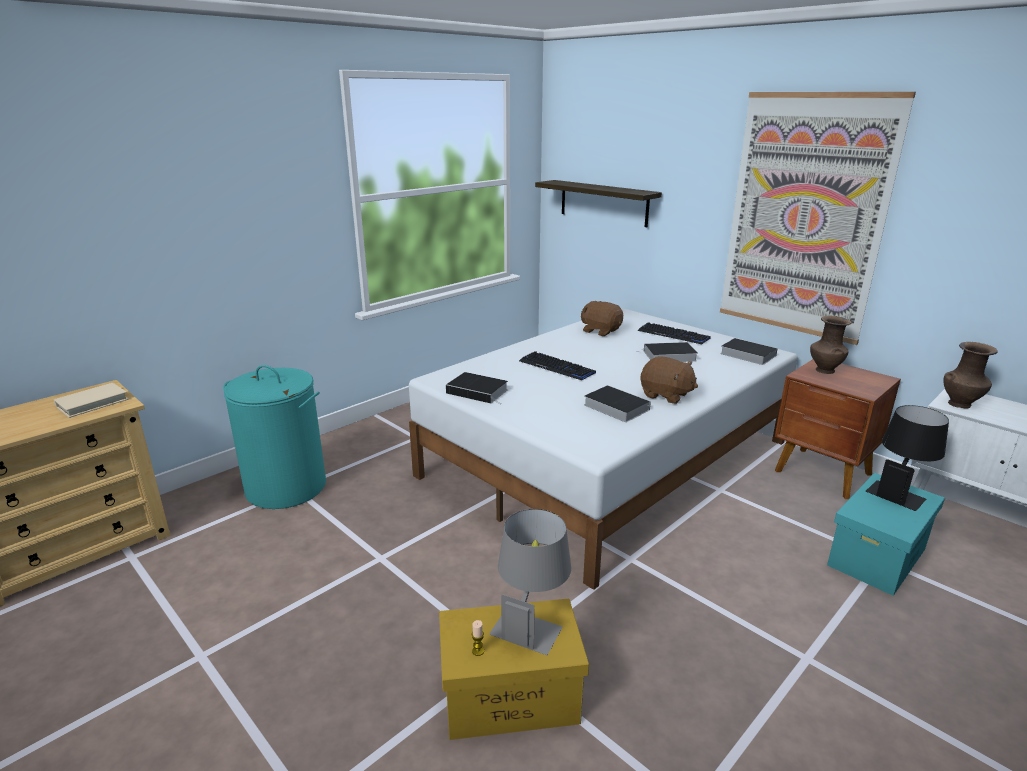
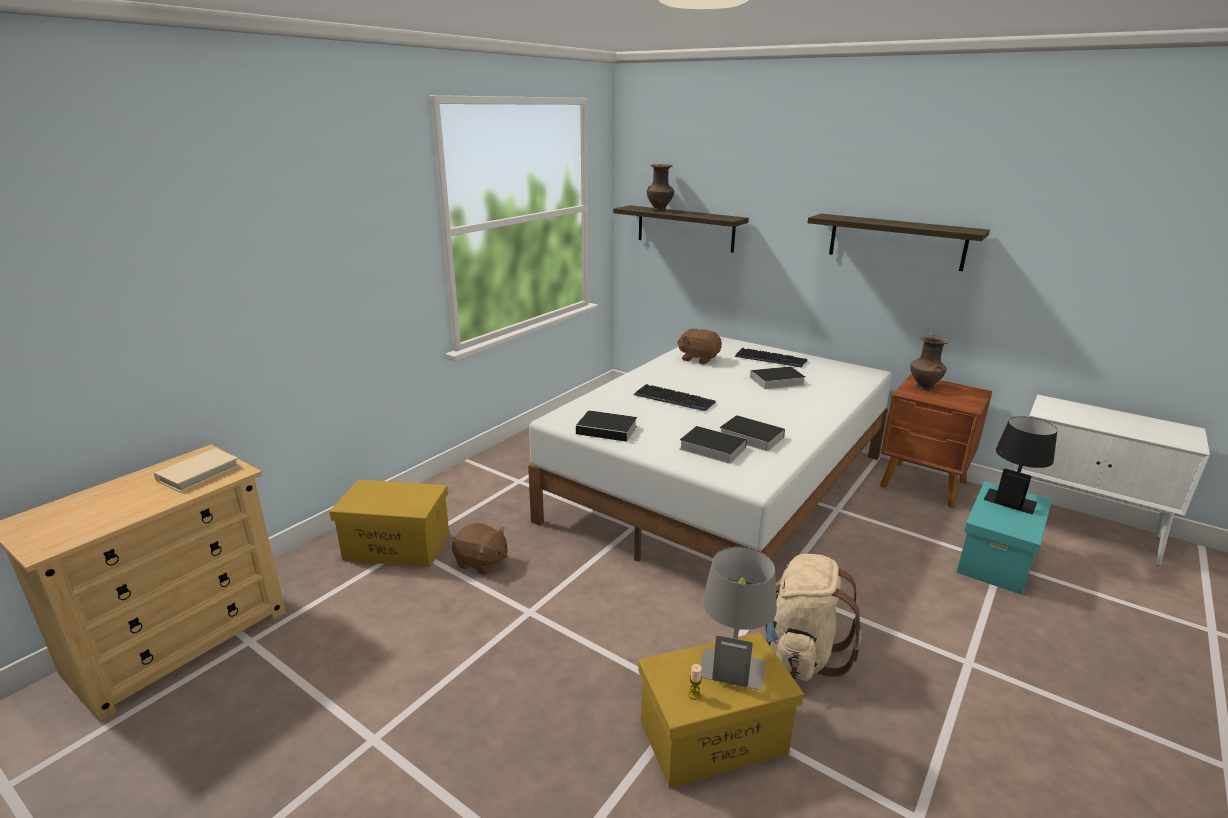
camera: 10 degrees left, 0 degrees up
turquoise laundry basket [223,365,326,509] -> yellow storage box [329,479,449,567]
brown plush toy [640,356,698,404] -> brown plush toy moved to [452,523,508,575]
picture [720,92,916,345] -> shelf [808,214,990,271]
book [720,338,778,365] -> book moved to [679,426,747,464]
brown vase [943,342,998,408] -> brown vase moved to [647,164,674,211]
none -> beige backpack [766,554,862,681]

